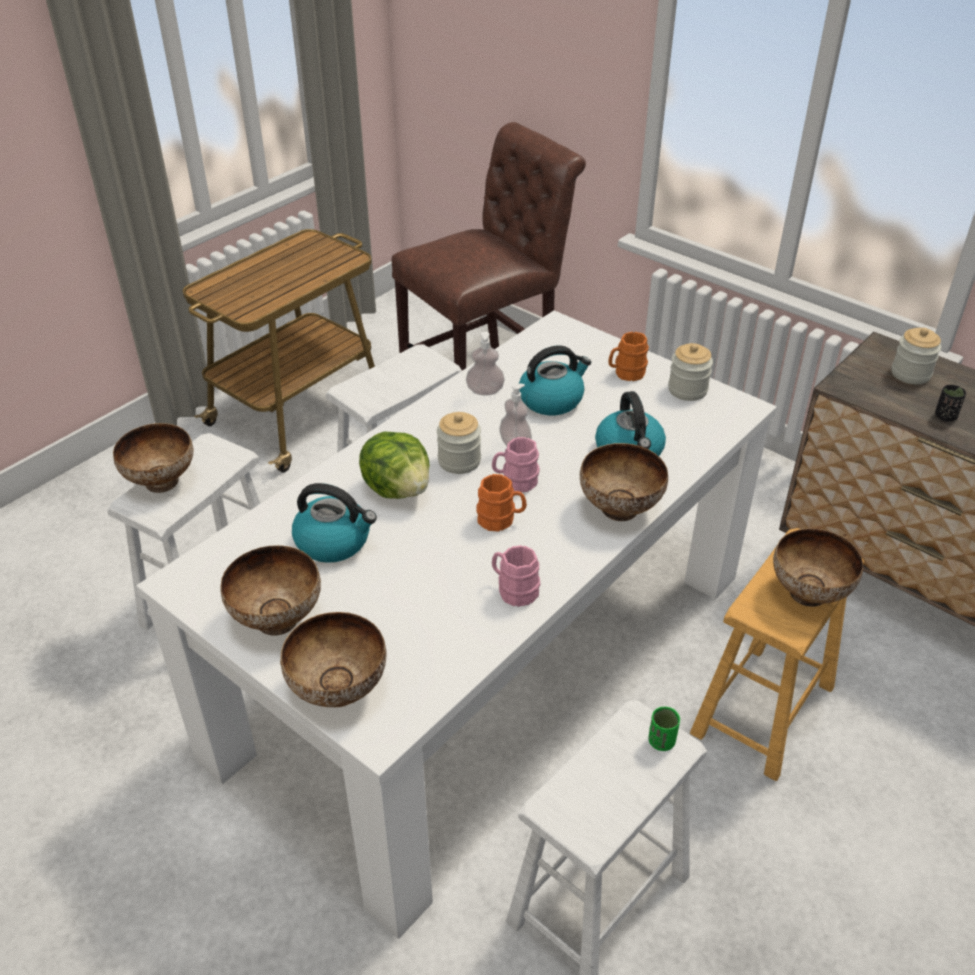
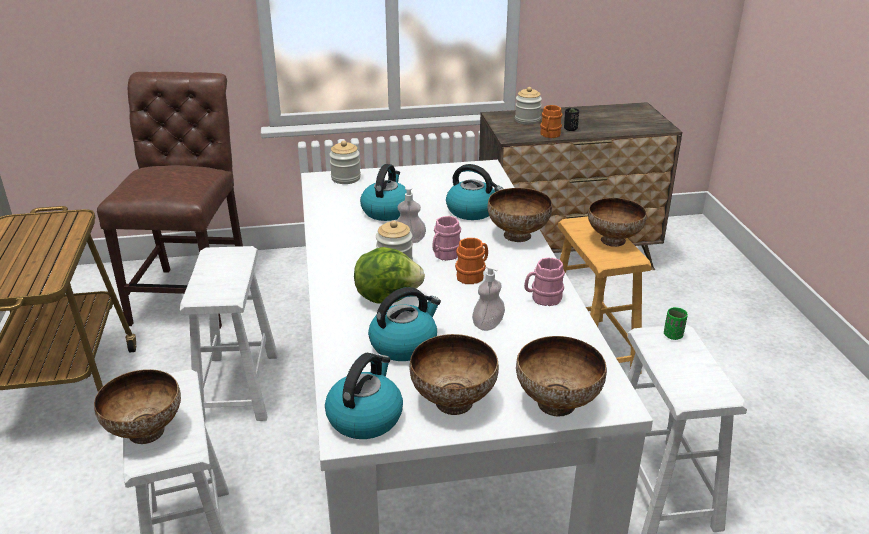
camera: 50 degrees left, 10 degrees down
soap dispenser [466,332,505,396] -> soap dispenser moved to [472,264,505,331]
orange mug [608,332,649,381] -> orange mug moved to [540,105,563,138]
jar [668,343,713,401] -> jar moved to [329,141,361,184]
none -> kettle [325,353,403,439]

